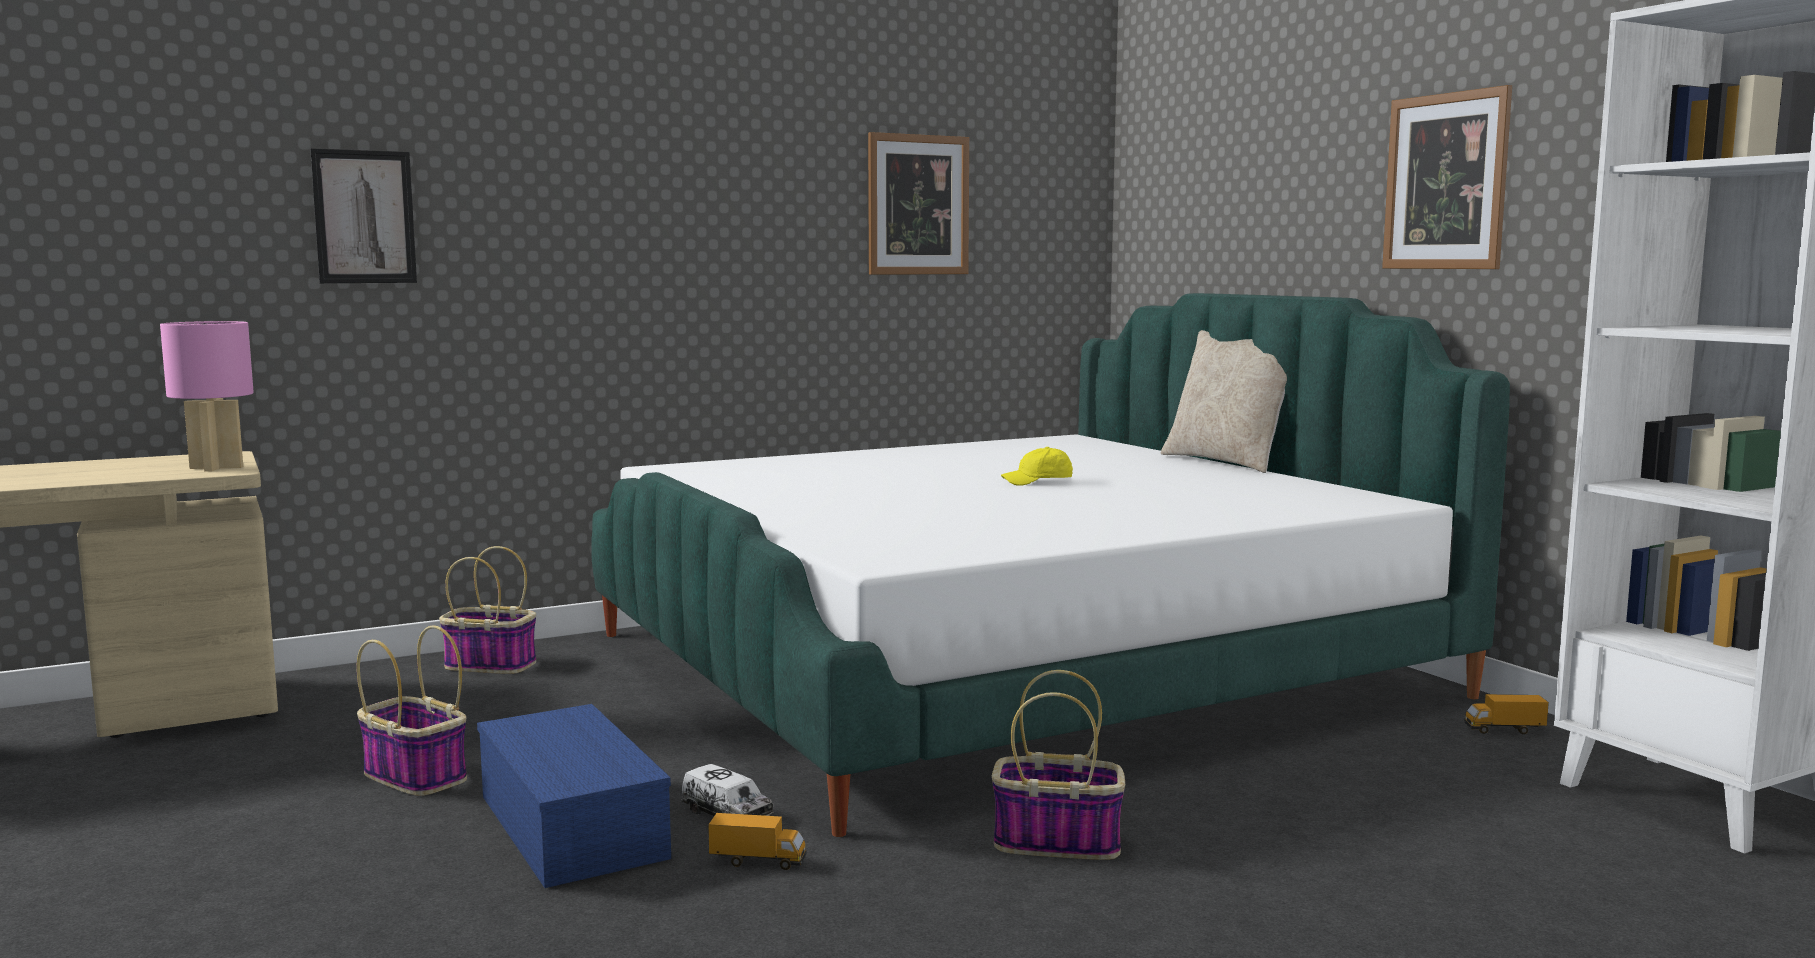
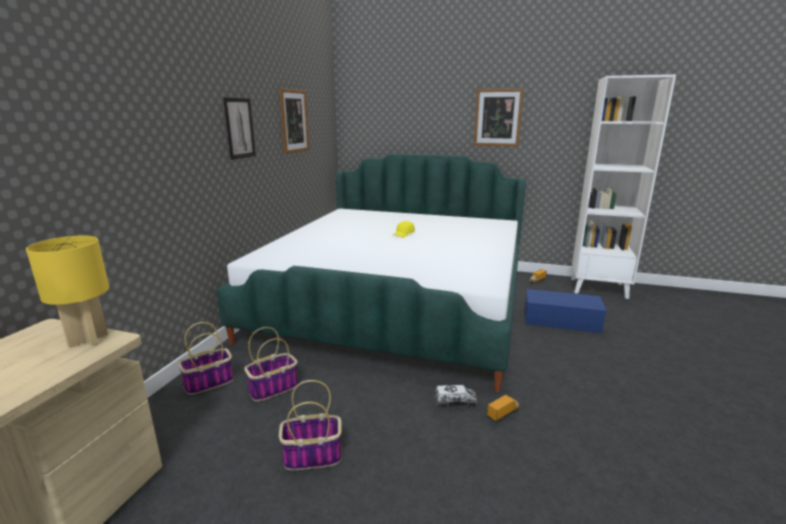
camera: 45 degrees left, 10 degrees up
pink table lamp [160,321,254,472] -> yellow table lamp [26,236,109,348]
picture [310,148,417,283] -> picture moved to [223,97,256,160]
blue storage box [477,704,671,888] -> blue storage box moved to [525,289,607,333]
basket [992,670,1125,860] -> basket moved to [244,327,298,402]
beige pillow [1161,330,1287,473] -> none

